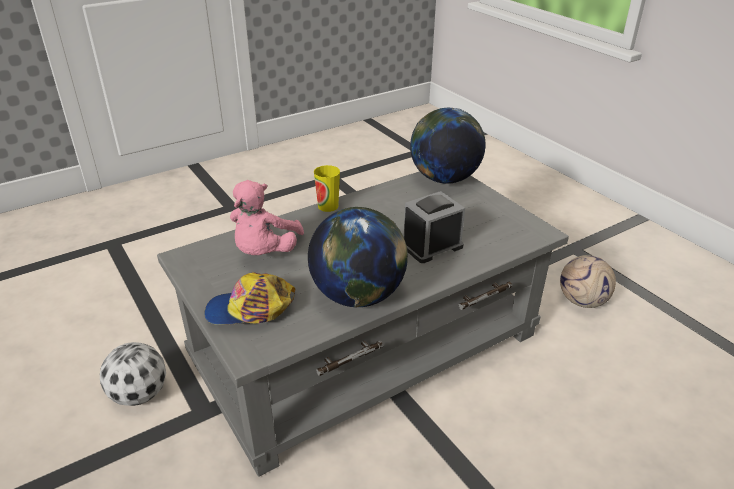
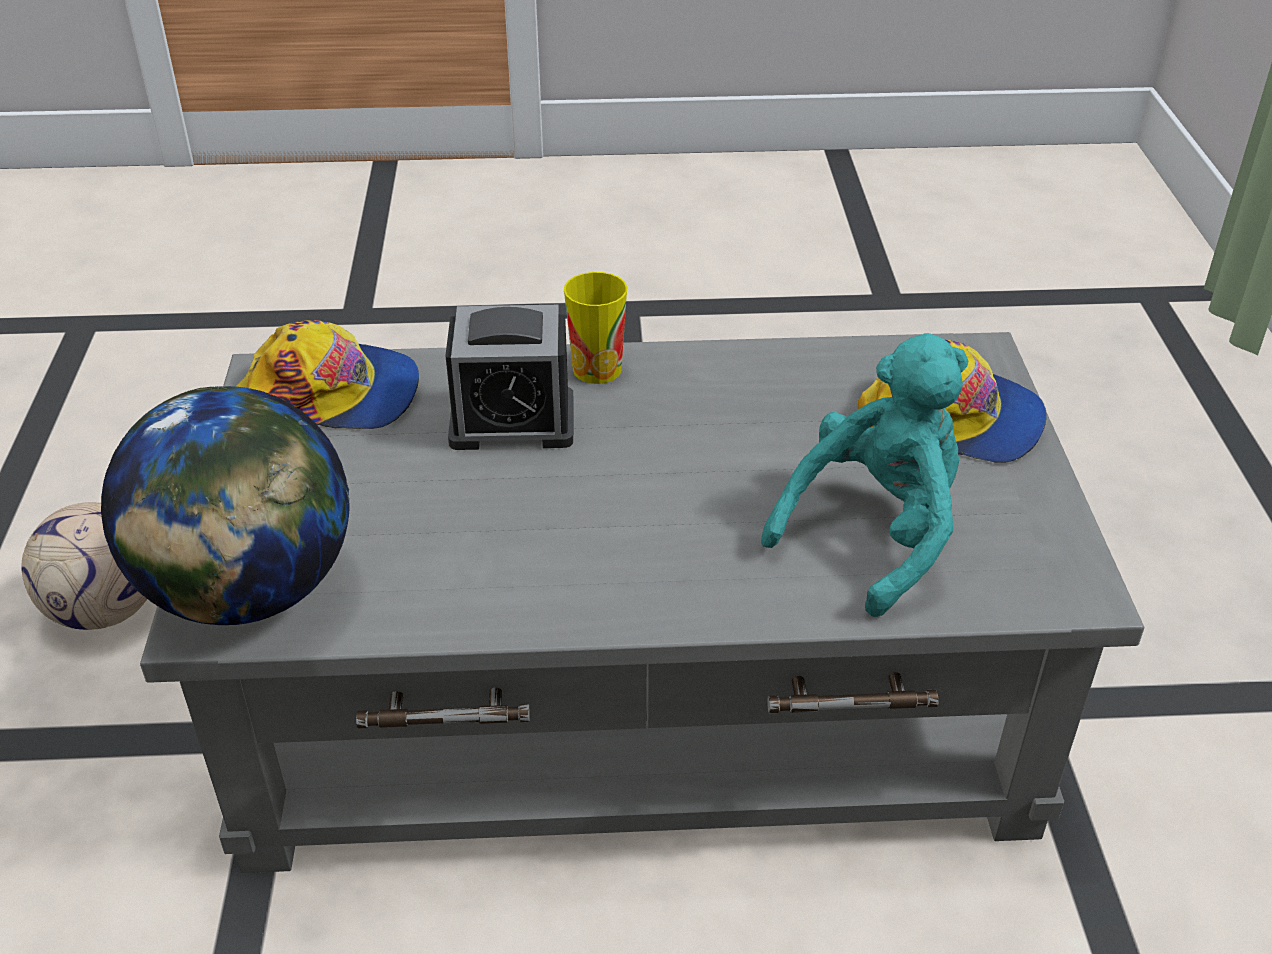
camera: 150 degrees left, 5 degrees up
football [100,342,166,406] -> none
pink plush toy [230,180,304,255] -> turquoise plush toy [761,333,968,617]
globe [308,207,408,307] -> none
cup [314,165,340,212] -> cup moved to [564,272,627,384]
none -> cap [236,320,419,429]

